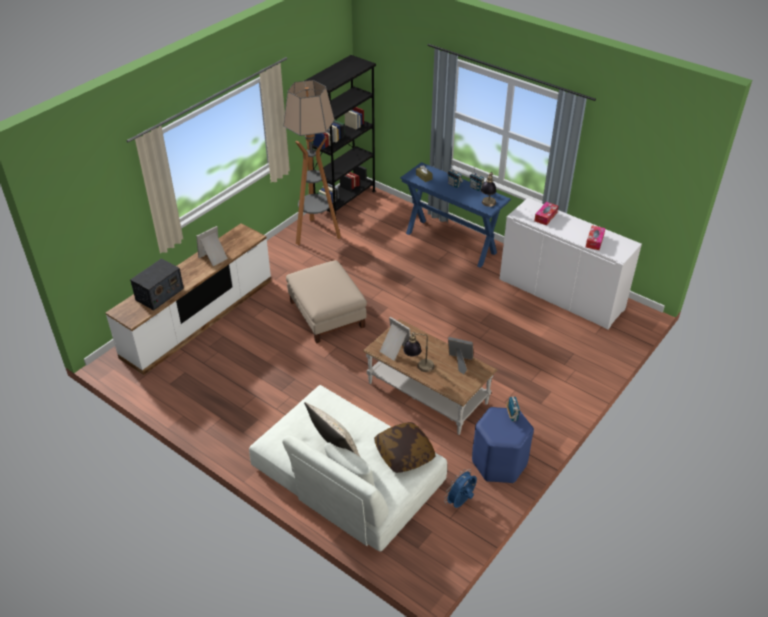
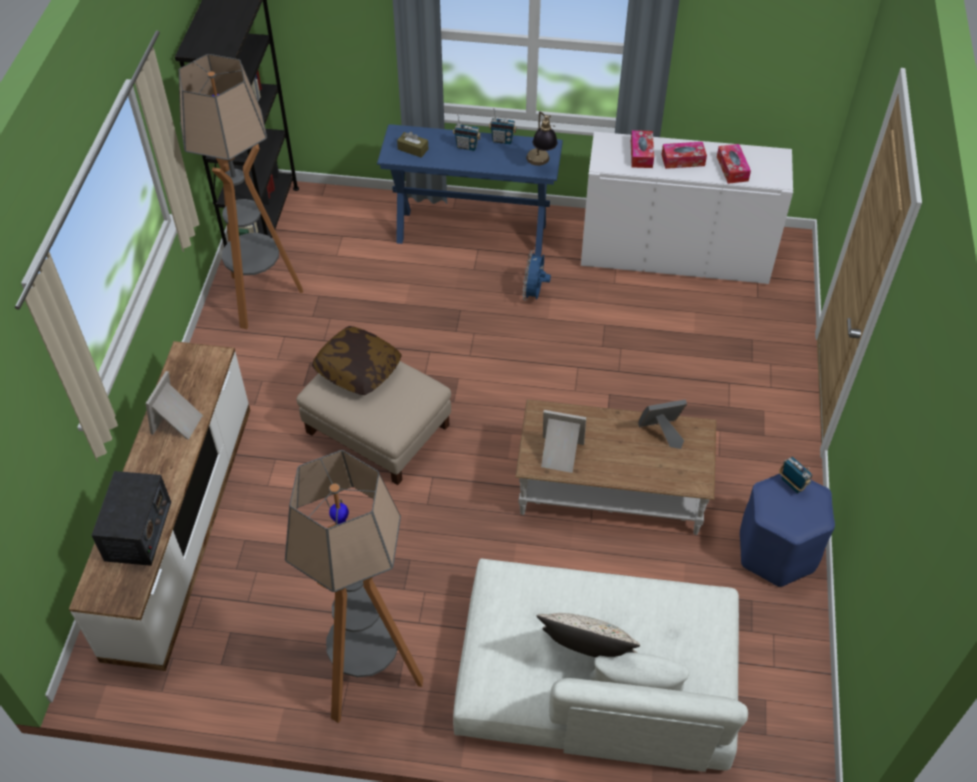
camera: 30 degrees left, 10 degrees up
pillow [374,422,436,473] -> pillow moved to [312,326,402,395]
table lamp [403,332,434,372] -> none
blue fan [444,469,477,508] -> blue fan moved to [522,250,551,301]
none -> floor lamp [285,450,423,723]
none -> tissue box [661,142,707,169]

